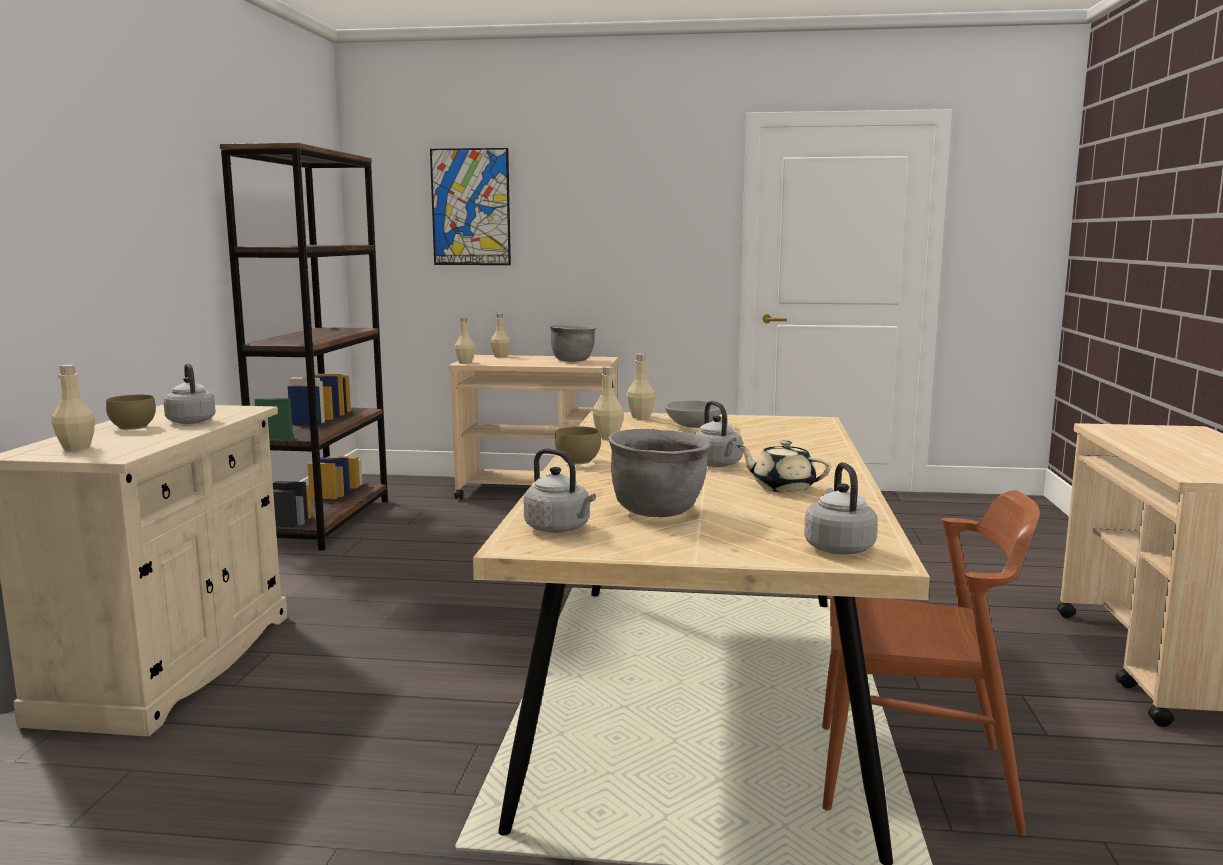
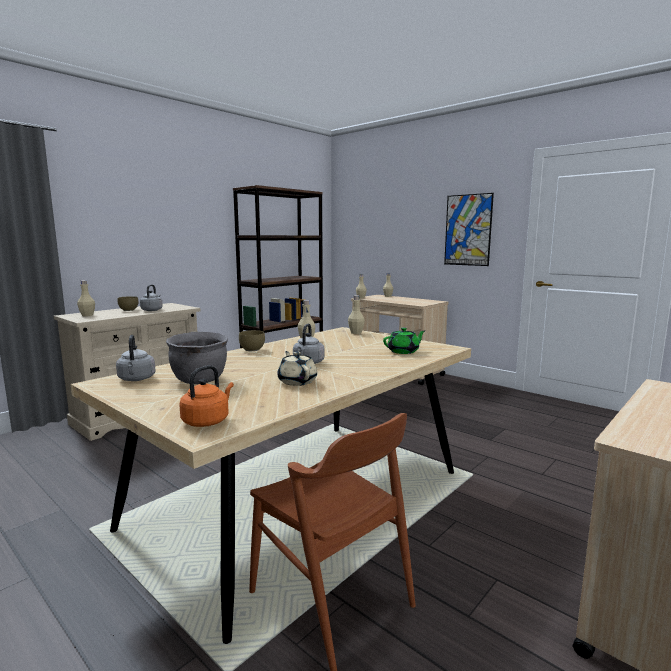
camera: 35 degrees right, 0 degrees up
picture [430,148,511,265] -> picture moved to [444,193,494,266]
grey cooking pot [550,325,596,362] -> none
grey bowl [665,401,721,428] -> none
grey kettle [804,462,878,554] -> orange kettle [179,365,234,427]
none -> green teapot [383,328,425,354]

